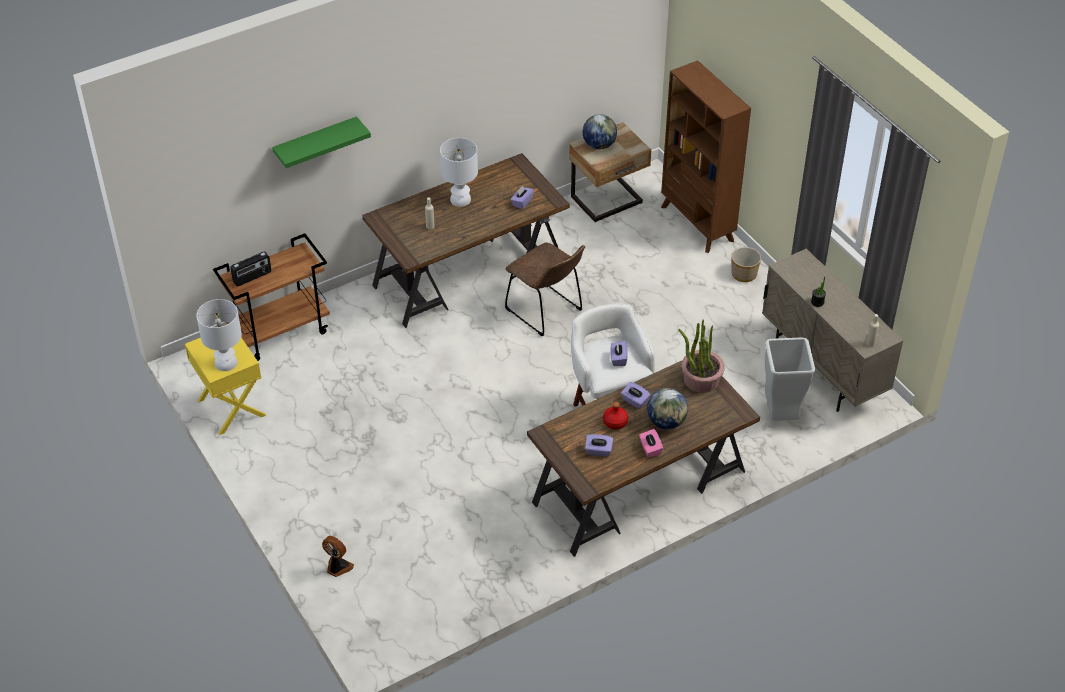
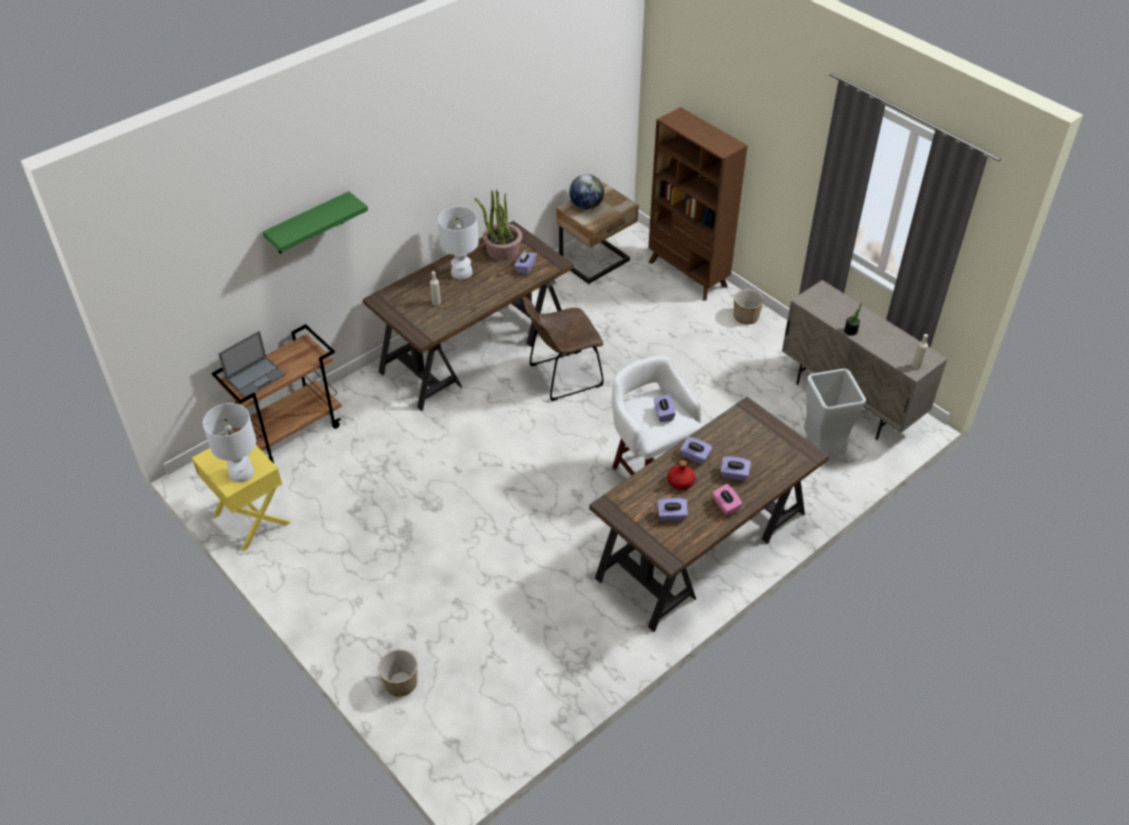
camera: 10 degrees left, 0 degrees up
radio [230,251,271,287] -> laptop [218,331,286,397]
fan [322,536,354,577] -> planter [378,649,417,697]
brown chair [505,243,585,337] -> brown chair turned 120 degrees clockwise [522,296,604,401]
globe [647,388,688,429] -> purple tissue box [721,456,751,481]
potted plant [679,319,725,393] -> potted plant moved to [475,189,522,261]

